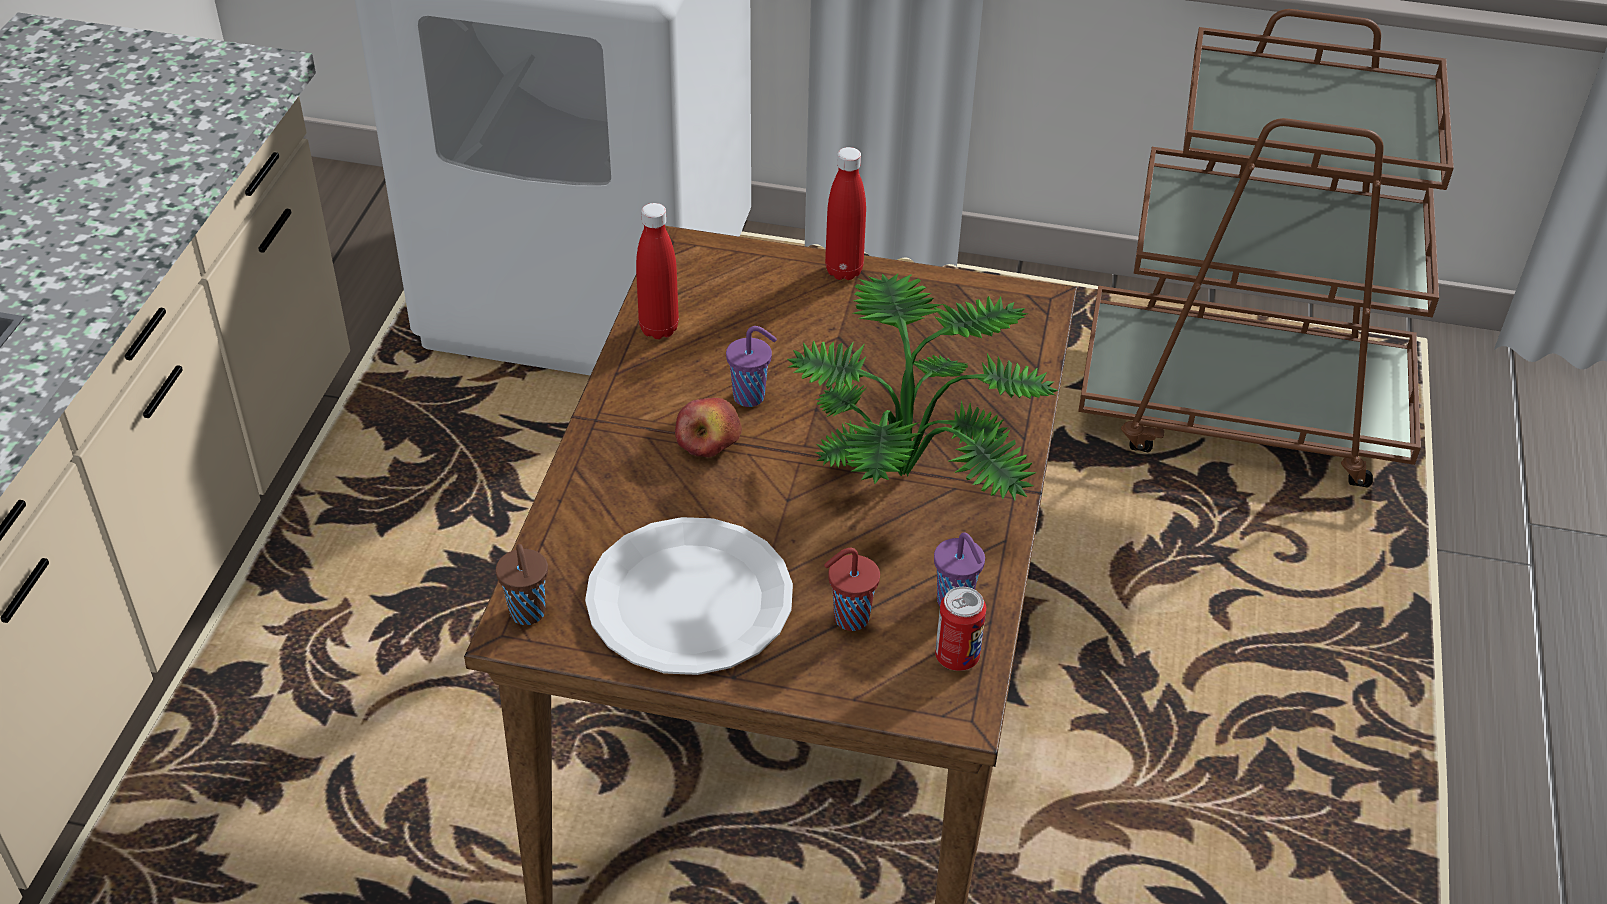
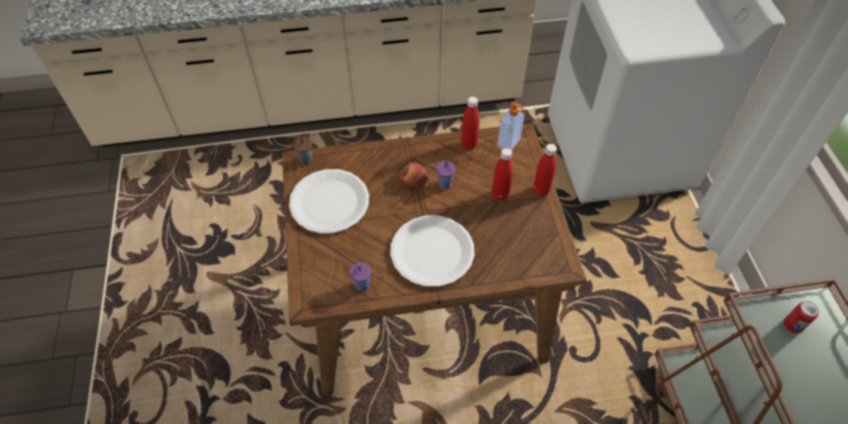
camera: 70 degrees right, 10 degrees up
potted plant [787,274,1059,500] -> white plate [390,215,475,287]
red cup [824,548,880,631] -> none
can [935,587,986,671] -> can moved to [784,301,819,333]
none -> red bottle [492,148,513,201]
none -> soap dispenser [497,102,524,151]

